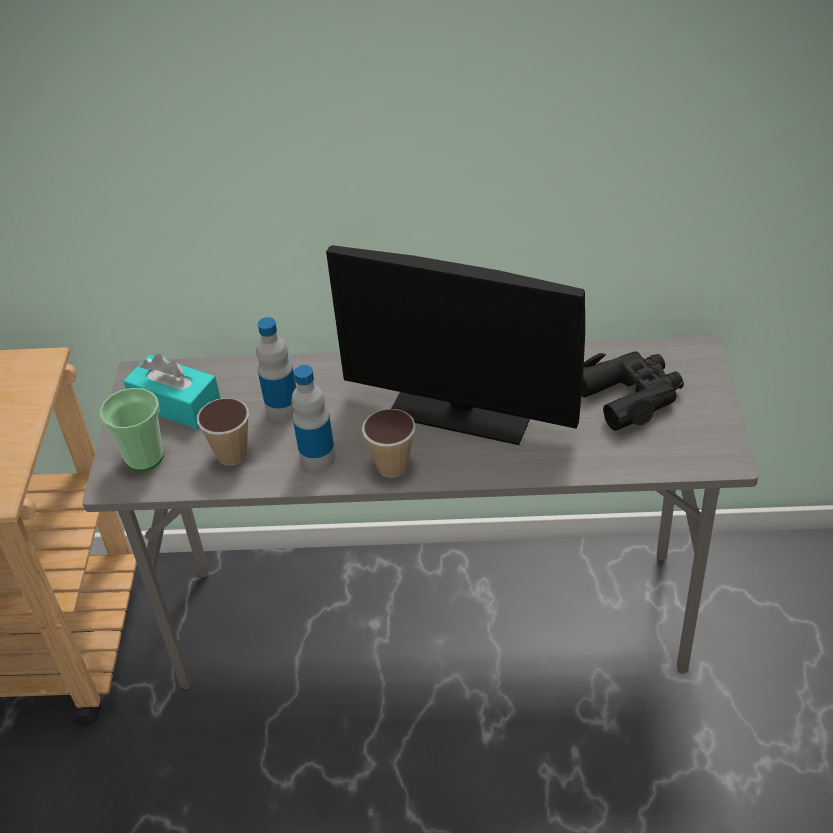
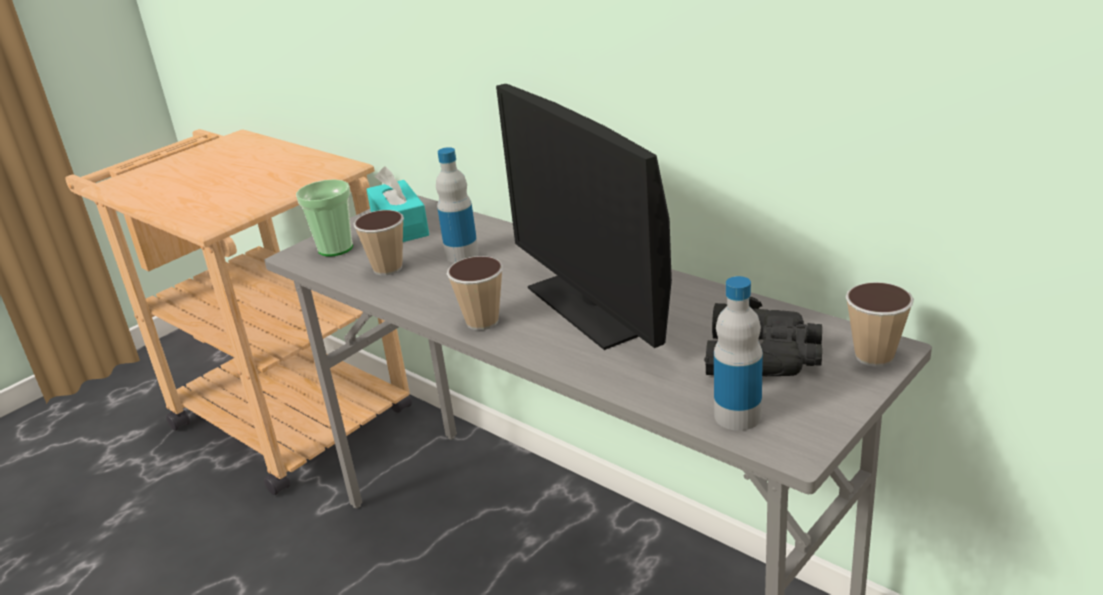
camera: 40 degrees right, 15 degrees down
bottle [292,365,336,471] -> bottle moved to [714,276,763,431]
none -> cup [846,282,914,367]

